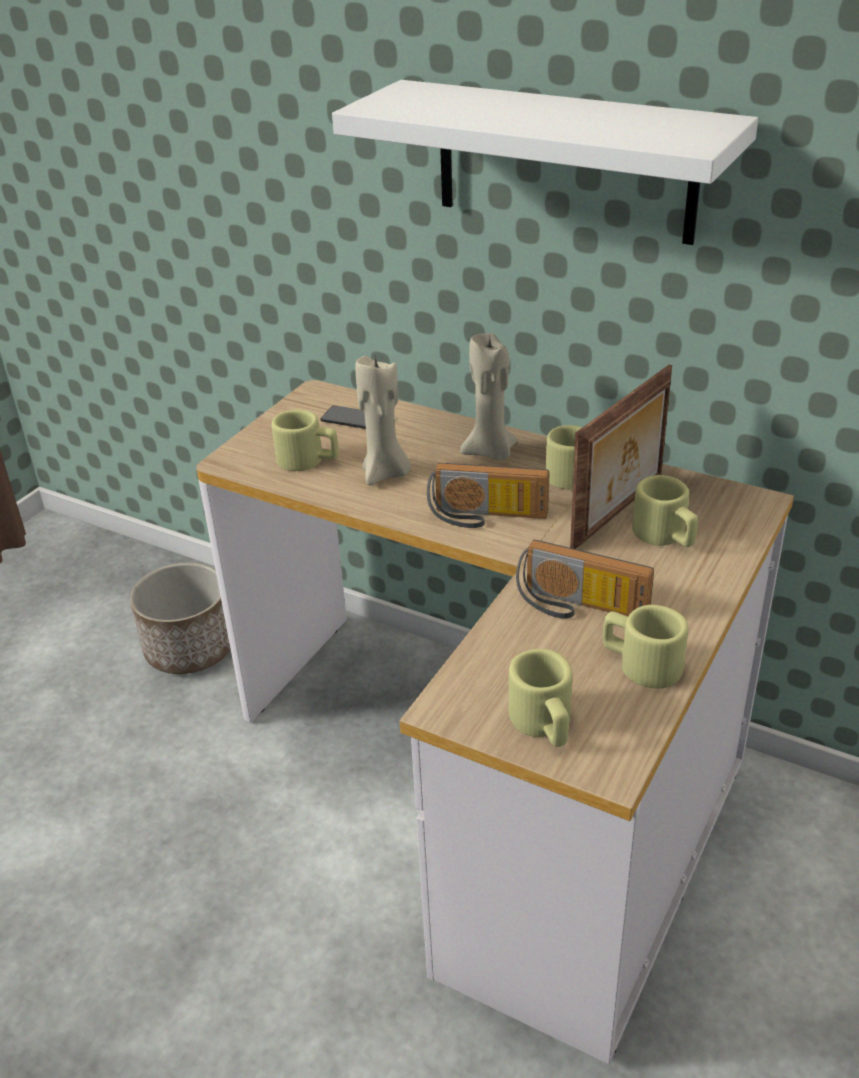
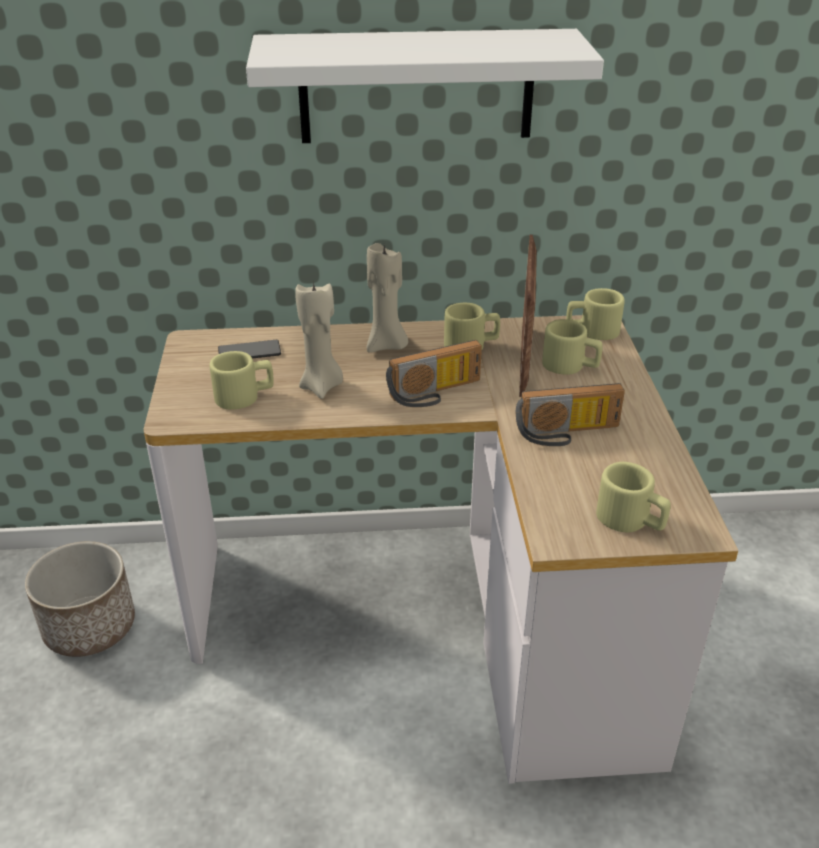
camera: 35 degrees left, 0 degrees up
beige mug [603,605,688,689] -> beige mug moved to [566,288,625,340]

